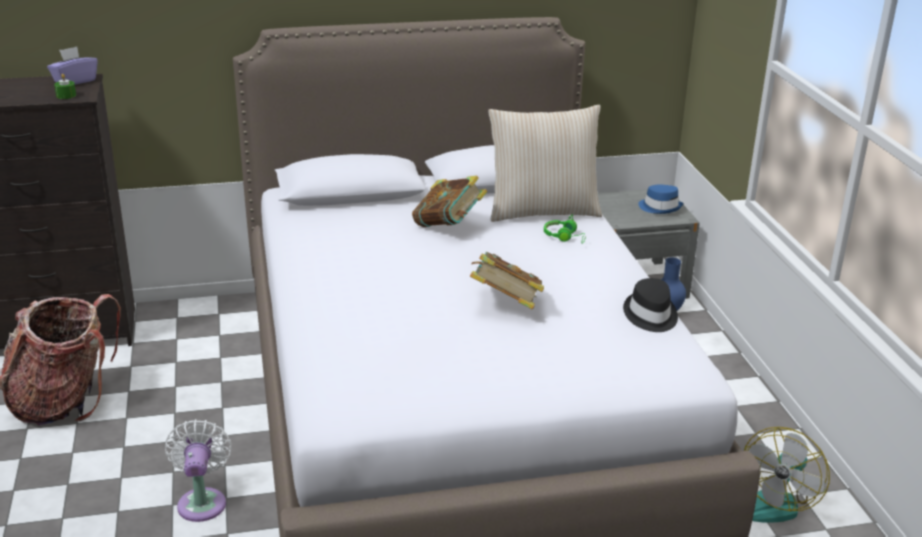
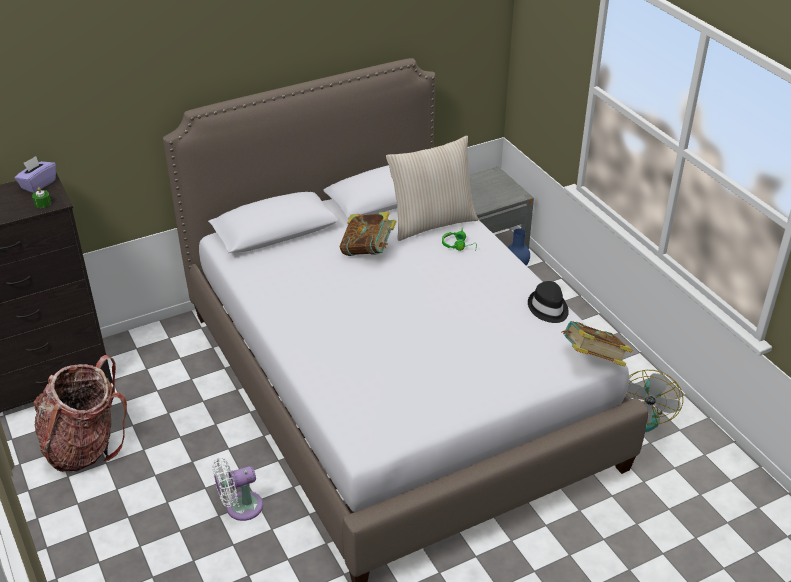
camera: 15 degrees left, 10 degrees up
white fan [165,419,231,522] -> white fan turned 90 degrees counterclockwise [212,458,263,521]
book [470,252,544,309] -> book moved to [561,321,632,367]
blue hat [638,184,683,214] -> none

